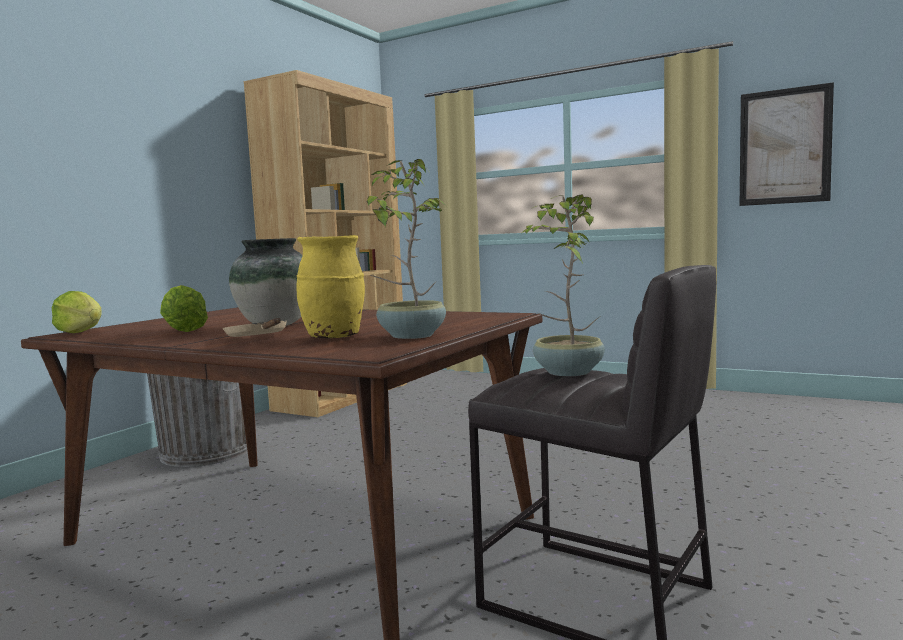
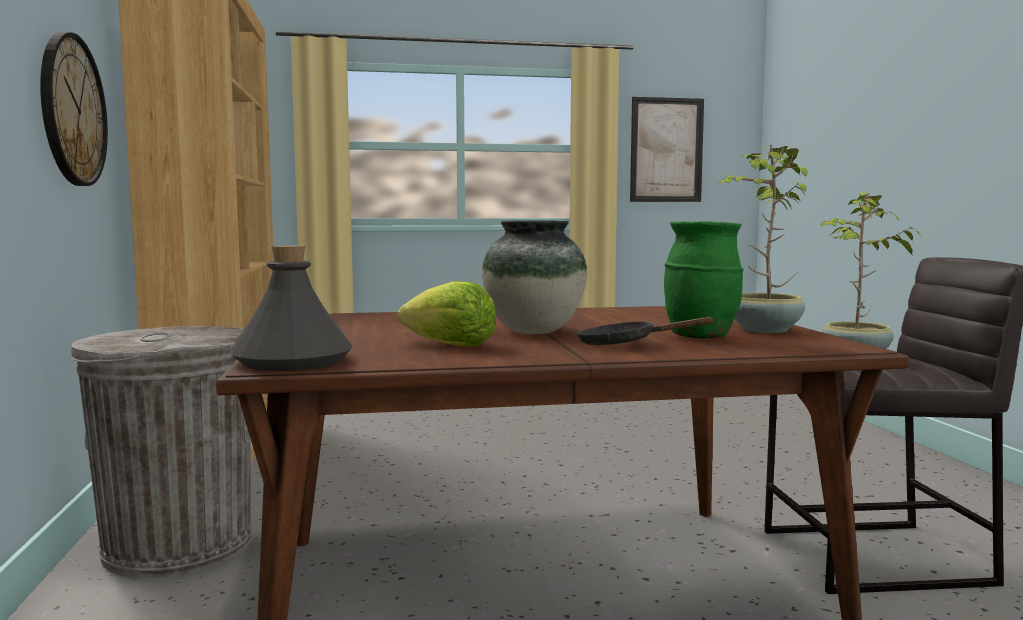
camera: 40 degrees left, 0 degrees up
lettuce [52,291,101,333] -> grey bottle [229,245,353,371]
beige frying pan [223,318,287,337] -> black frying pan [577,317,714,345]
yellow vase [297,235,365,338] -> green vase [664,221,744,338]
none -> wall clock [40,32,108,186]

